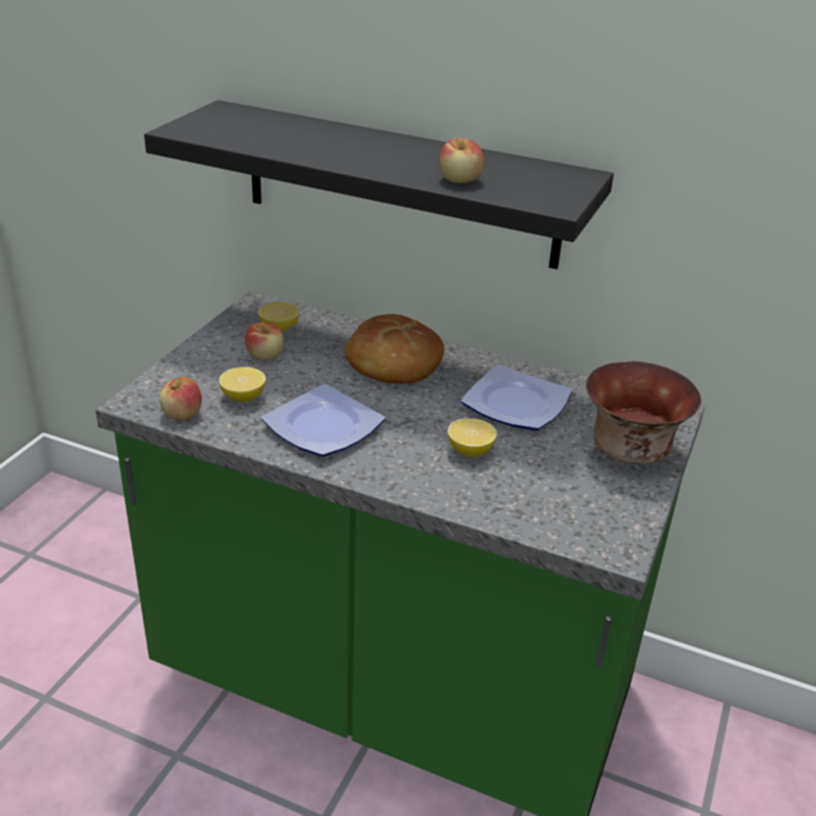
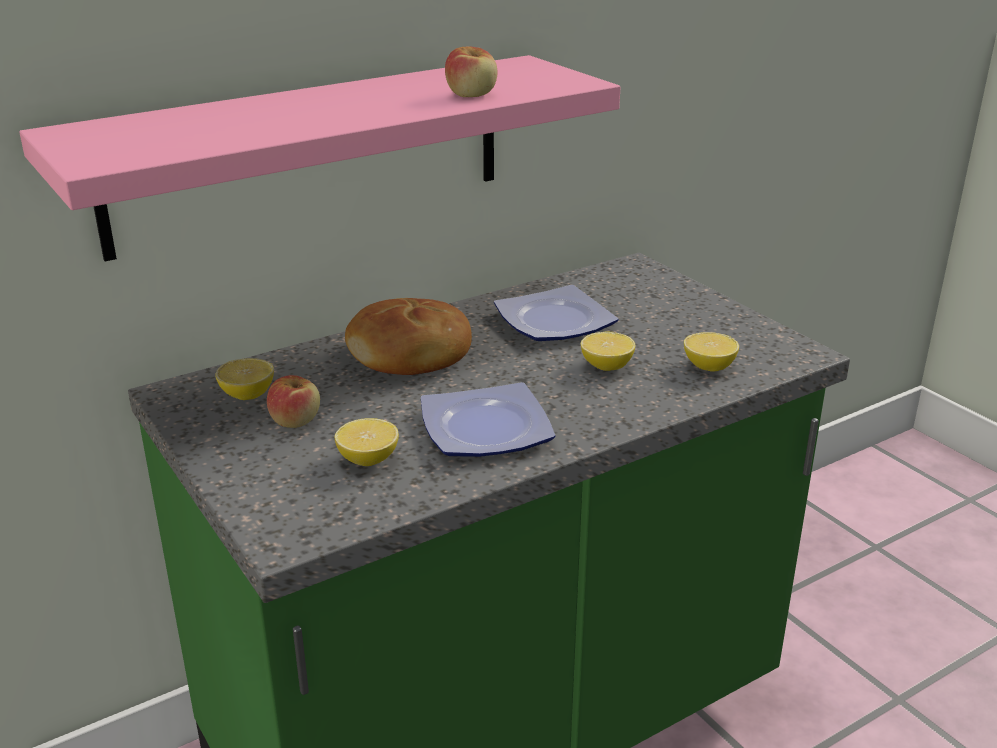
camera: 55 degrees left, 5 degrees down
black shelf [144,100,614,269] -> pink shelf [19,55,620,261]
apple [159,377,202,420] -> none
bowl [586,361,701,464] -> none
none -> lemon [684,332,739,371]

